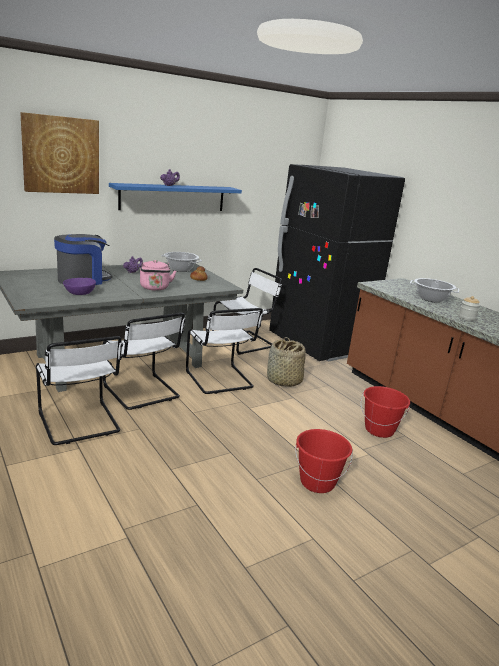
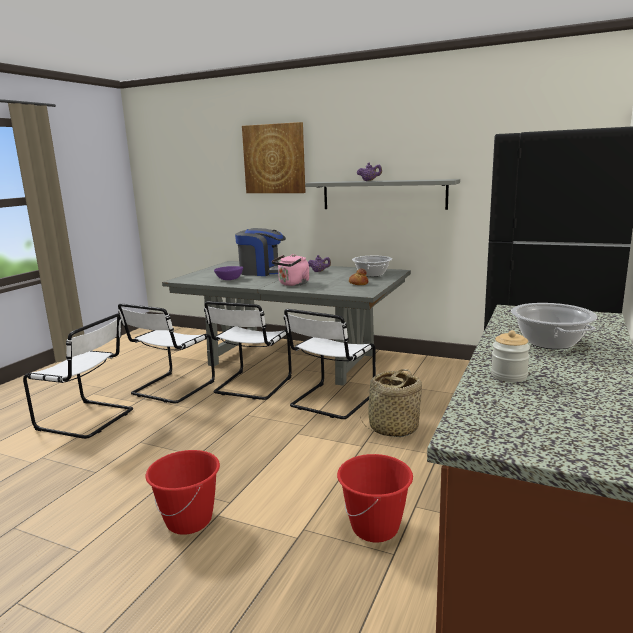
camera: 60 degrees right, 5 degrees down
blue shelf [109,183,242,211] -> grey shelf [305,179,460,210]
white chair [212,268,282,355] -> white chair moved to [23,314,133,439]

